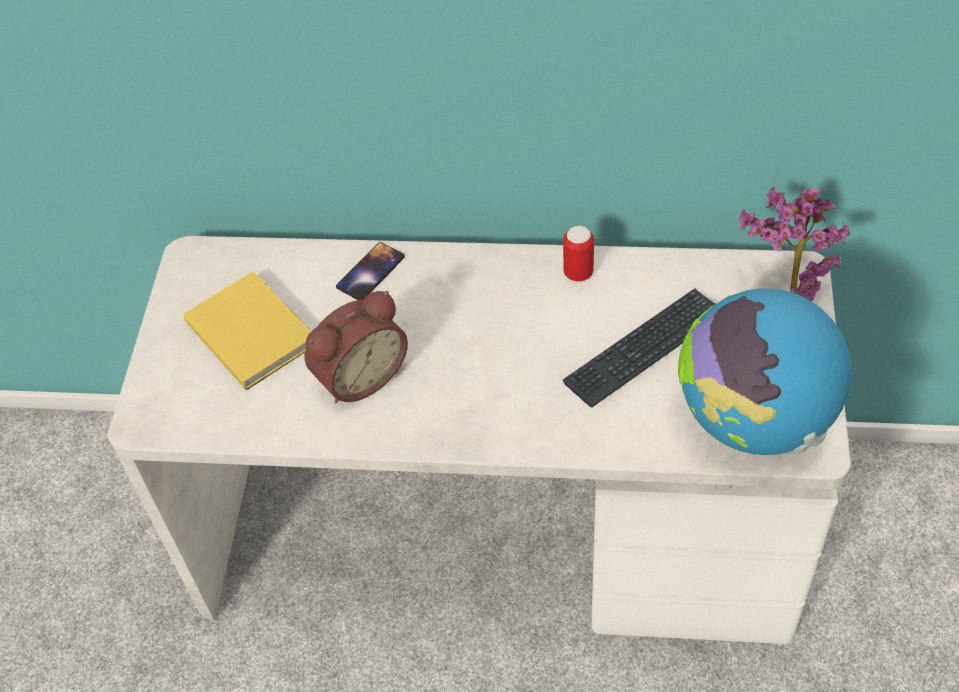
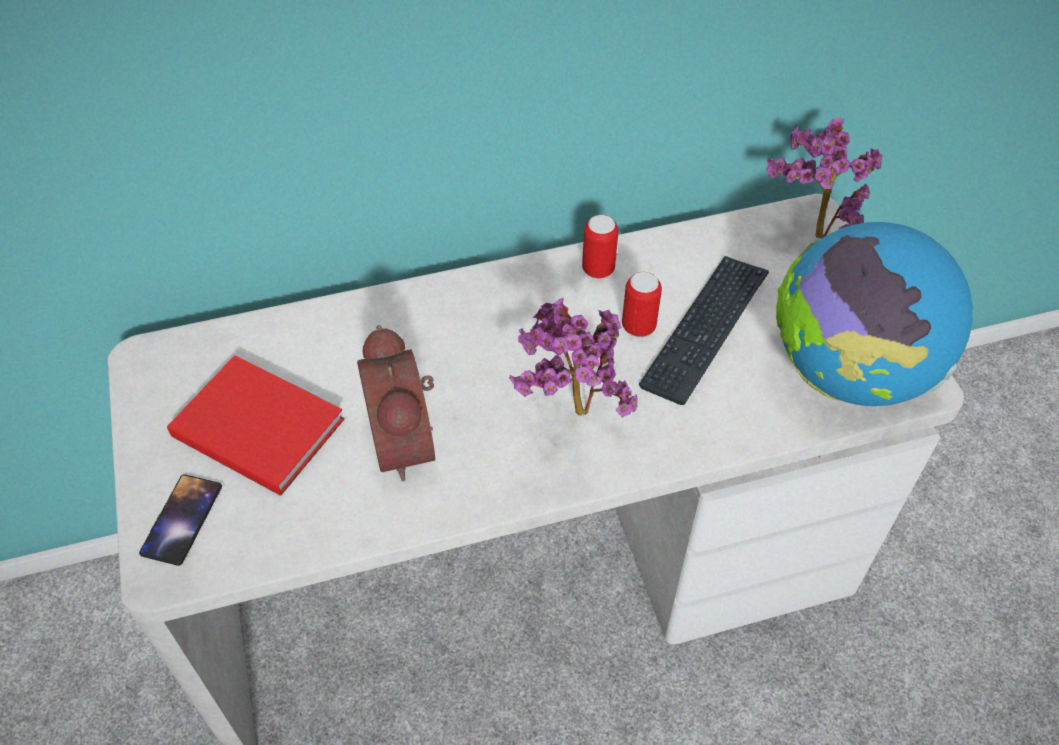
camera: 25 degrees left, 0 degrees up
yellow book [183,271,311,390] -> red book [167,355,344,496]
alarm clock [305,291,408,403] -> alarm clock turned 135 degrees clockwise [357,325,435,481]
phone [336,242,405,300] -> phone moved to [139,474,222,566]
none -> potted plant [509,297,638,418]
none -> can [622,272,662,337]

